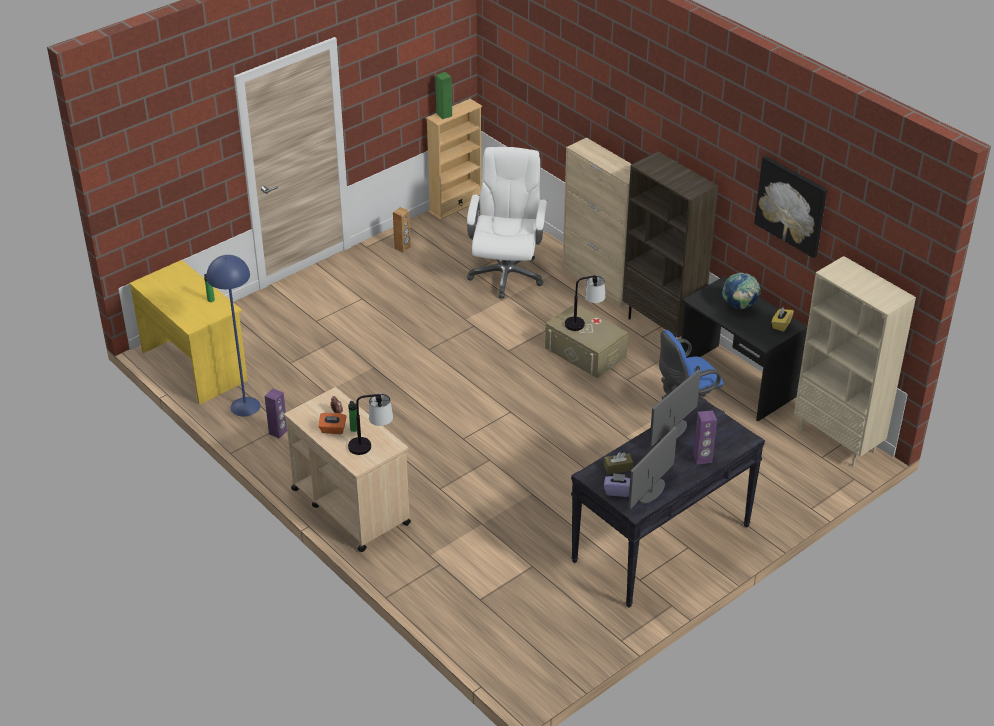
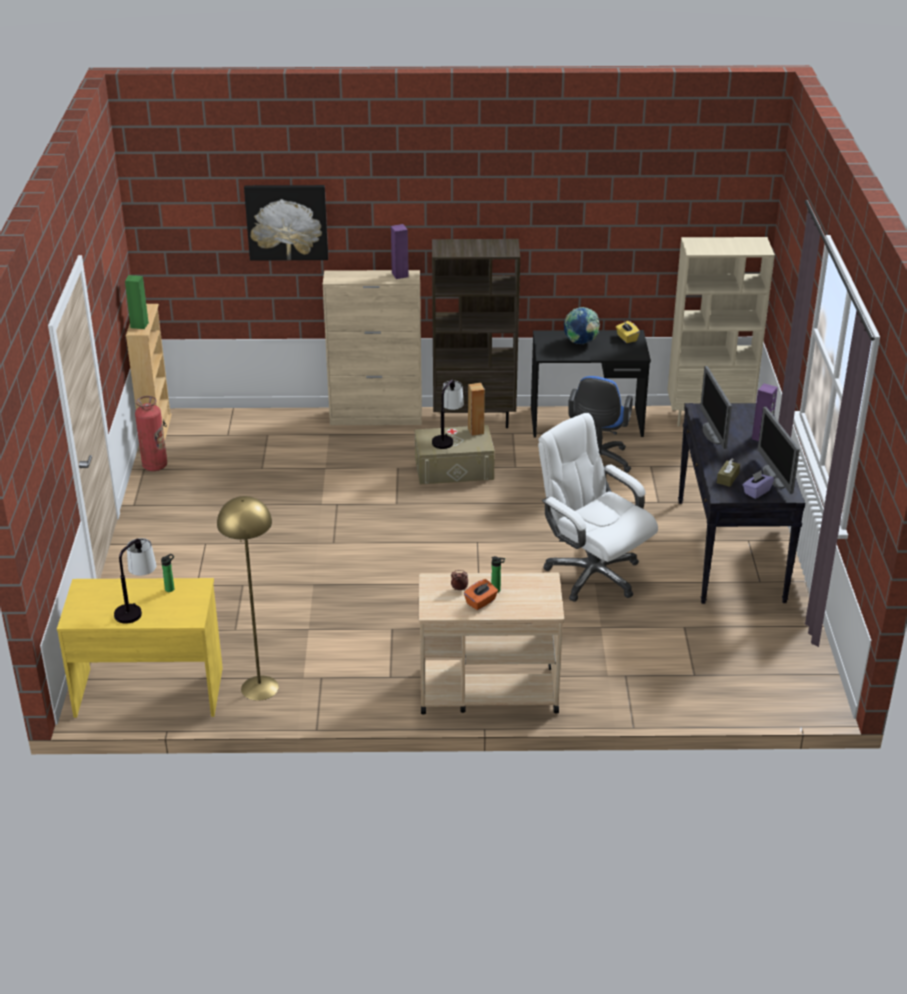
camera: 50 degrees left, 5 degrees down
blue floor lamp [206,255,261,416] -> yellow floor lamp [217,496,279,701]
purple speaker [265,389,287,439] -> purple speaker moved to [391,224,409,279]
table lamp [348,393,393,455] -> table lamp moved to [114,538,157,624]
brown speaker [393,207,411,252] -> brown speaker moved to [468,383,485,436]
white office chair [467,147,547,298] -> white office chair moved to [538,413,658,602]
picture [754,156,827,258] -> picture moved to [244,185,328,261]
none -> fire extinguisher [135,396,167,471]

